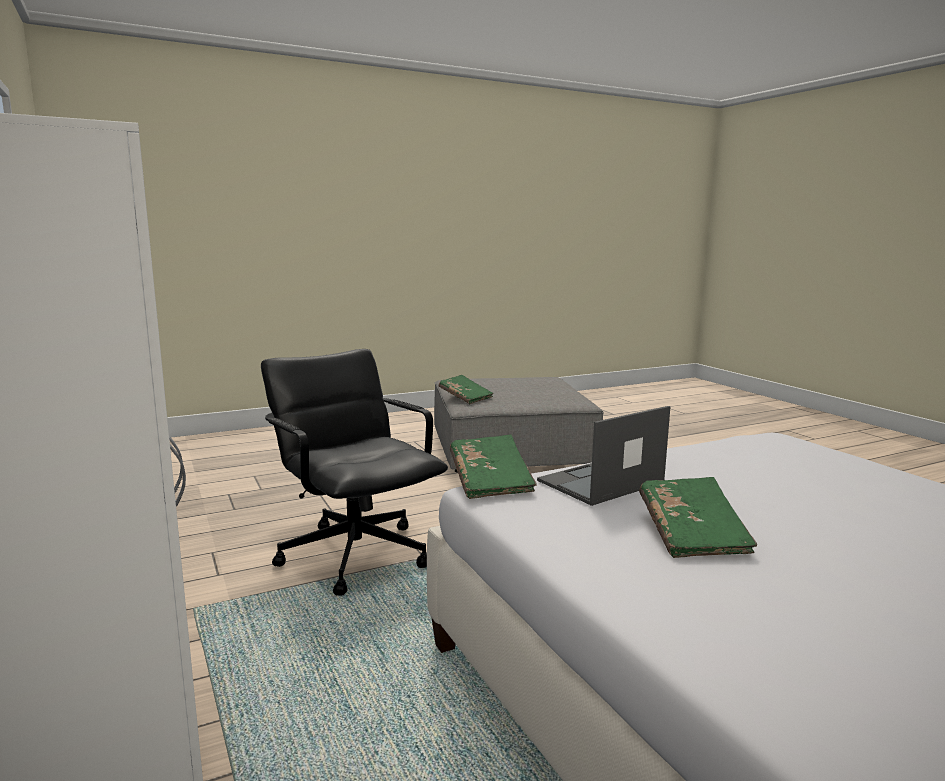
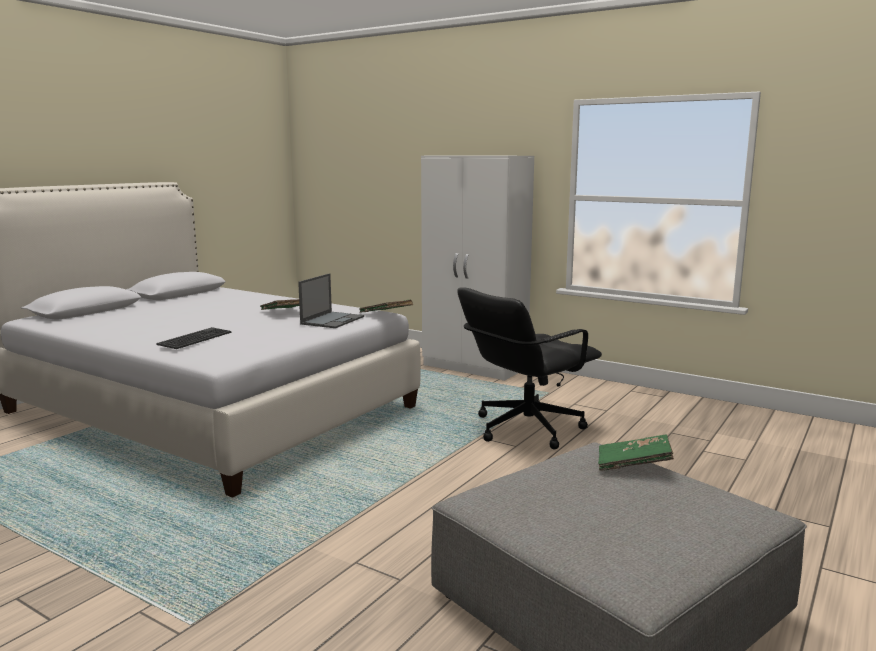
camera: 150 degrees right, 0 degrees up
black office chair [261,349,448,596] -> black office chair turned 120 degrees clockwise [457,287,602,449]
none -> keyboard [156,327,231,349]

